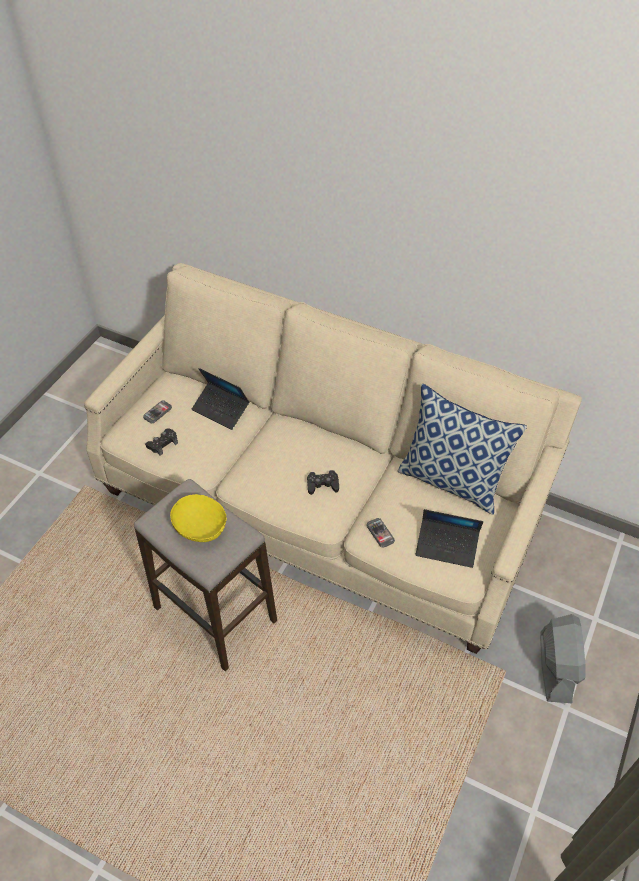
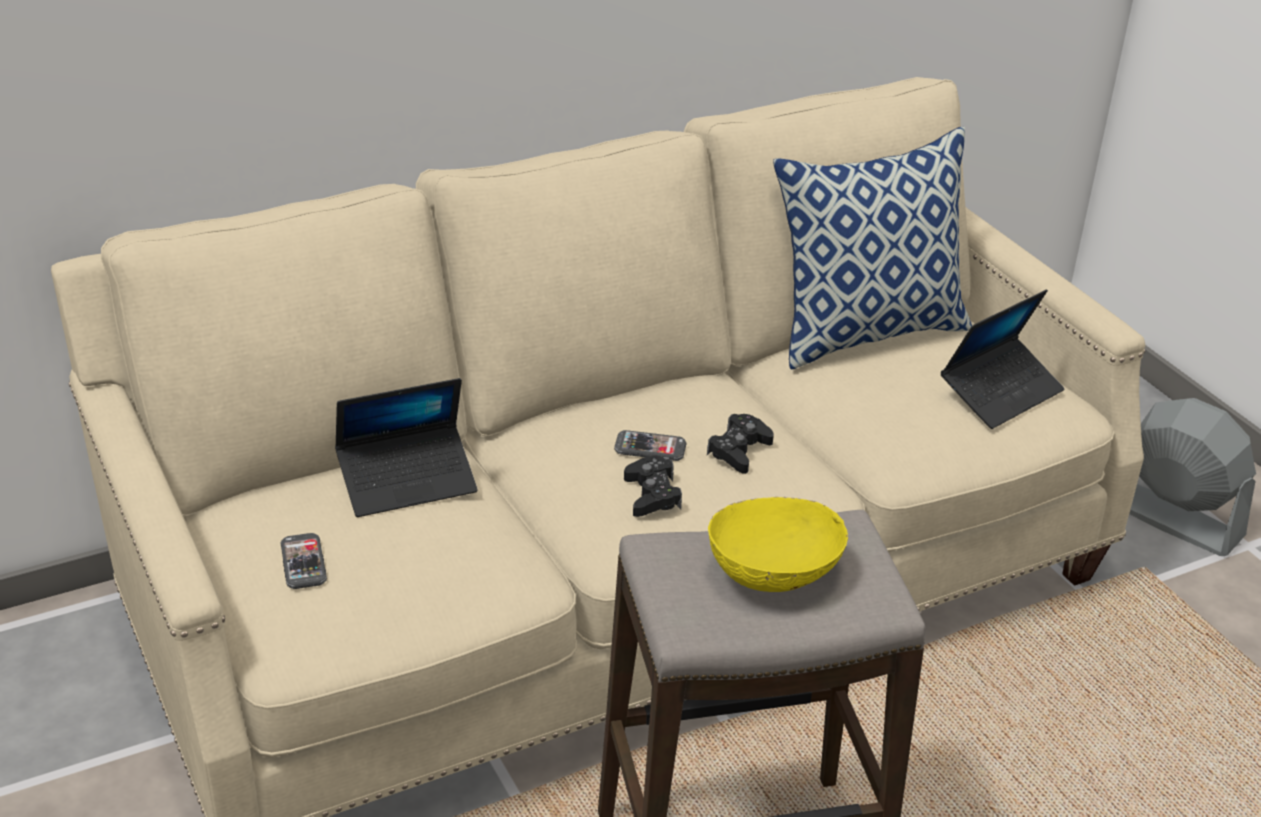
camera: 55 degrees left, 15 degrees down
black game controller [145,428,178,456] -> black game controller moved to [624,456,682,517]
phone [366,518,395,548] -> phone moved to [614,430,686,461]

